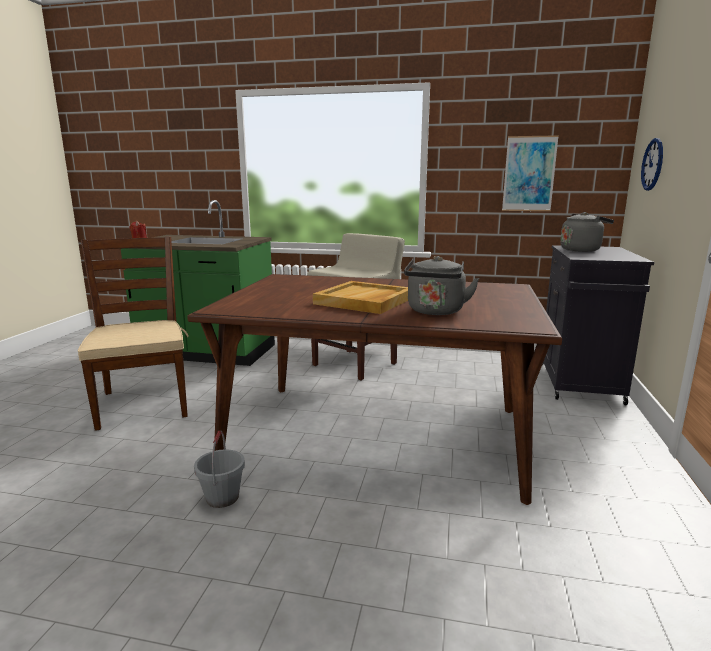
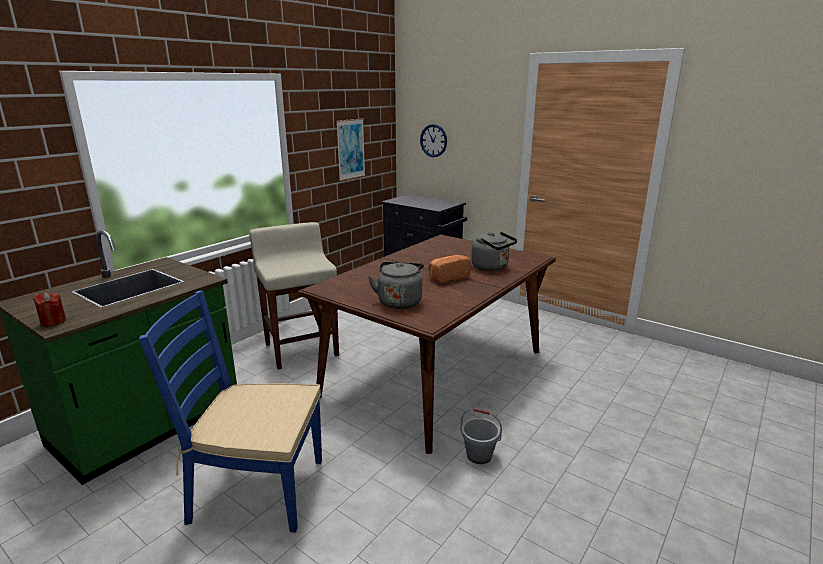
camera: 65 degrees left, 5 degrees up
brown chair [78,237,189,431] -> blue chair [139,291,322,533]
beige tray [313,281,408,314] -> bread [428,255,471,284]
grey kettle [560,212,614,252] -> grey kettle moved to [368,262,424,309]

